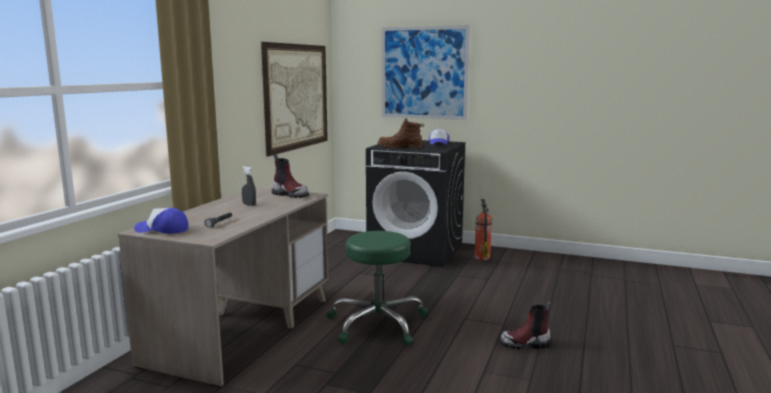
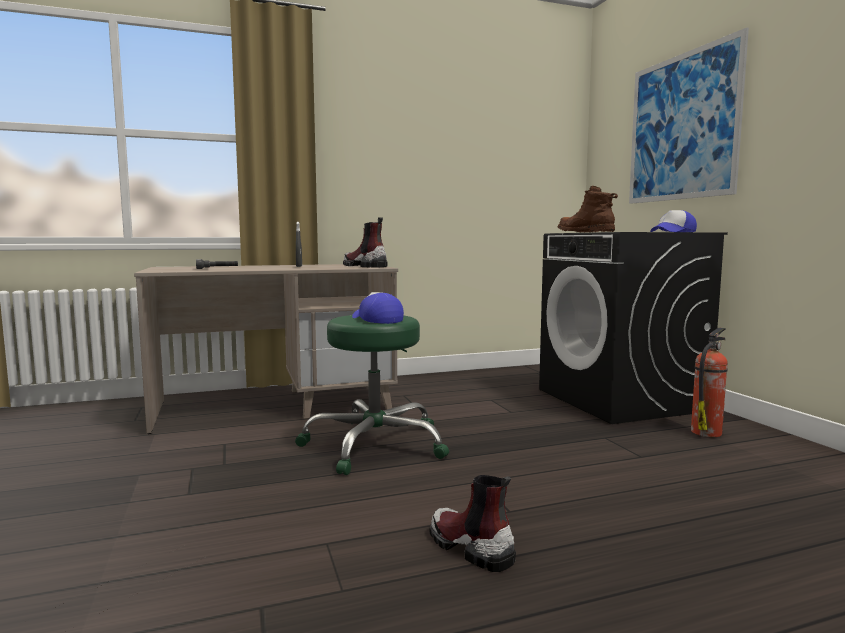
camera: 50 degrees right, 5 degrees down
cap [134,208,189,234] -> cap moved to [352,292,404,324]
picture [261,42,328,156] -> none
boot [272,154,309,198] -> boot turned 135 degrees clockwise [343,217,387,268]

